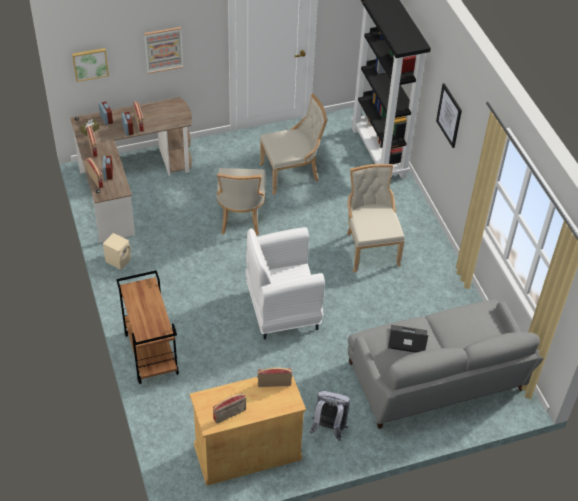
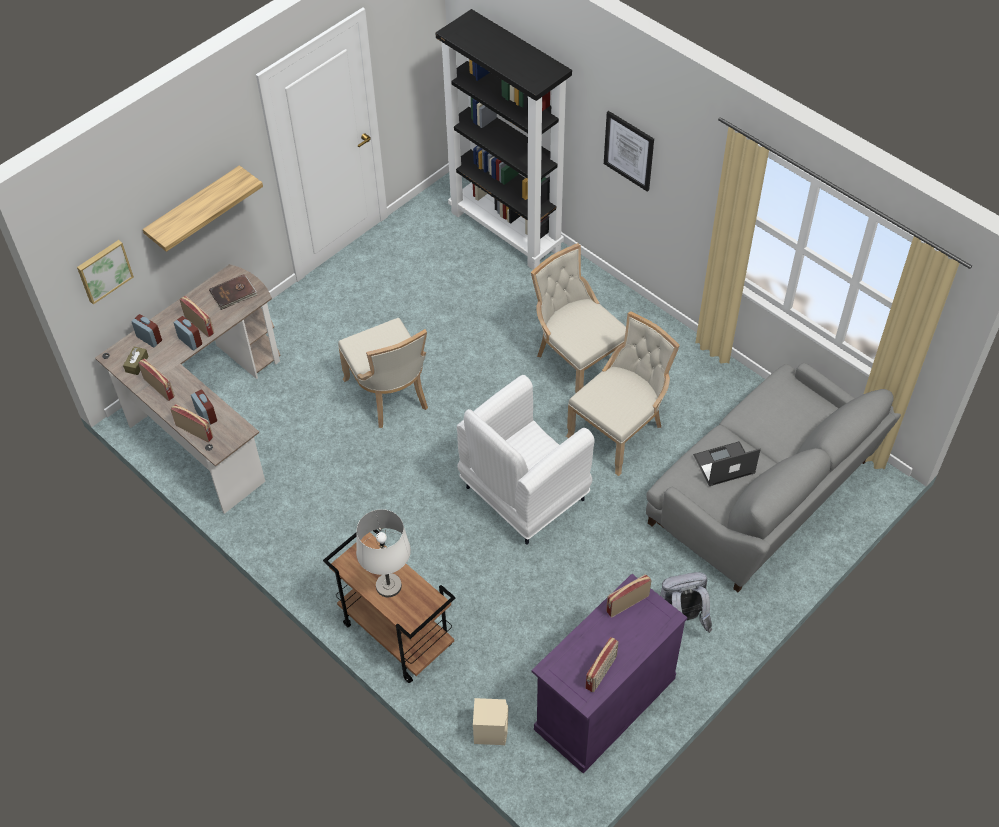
camera: 25 degrees left, 5 degrees up
beige speaker [103,233,131,270] -> beige speaker moved to [473,698,508,745]
picture [144,27,183,74] -> shelf [143,165,263,252]
beige cabinet [190,375,306,486] -> purple cabinet [532,574,688,773]
beige chair [260,94,327,195] -> beige chair moved to [566,311,680,476]
none -> brown book [209,274,257,310]
none -> white table lamp [356,509,411,597]

